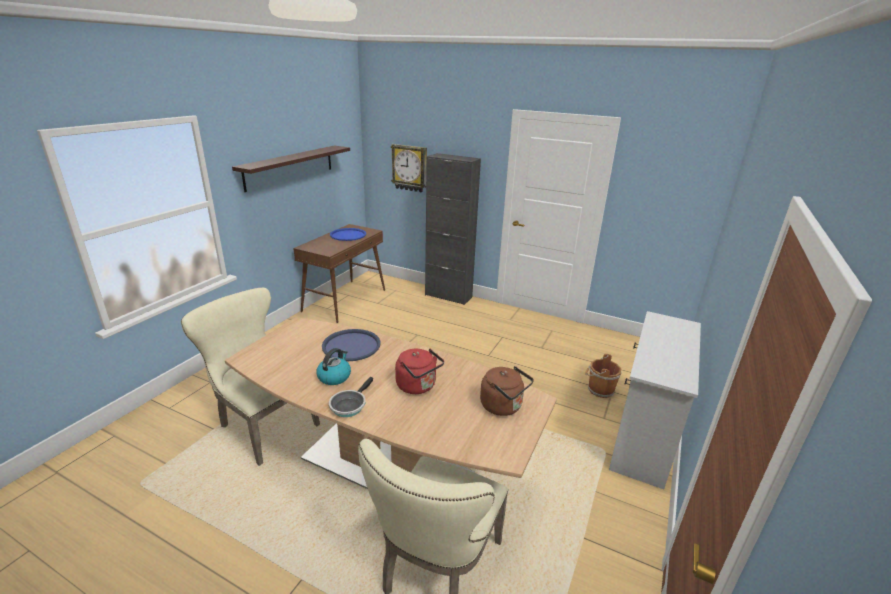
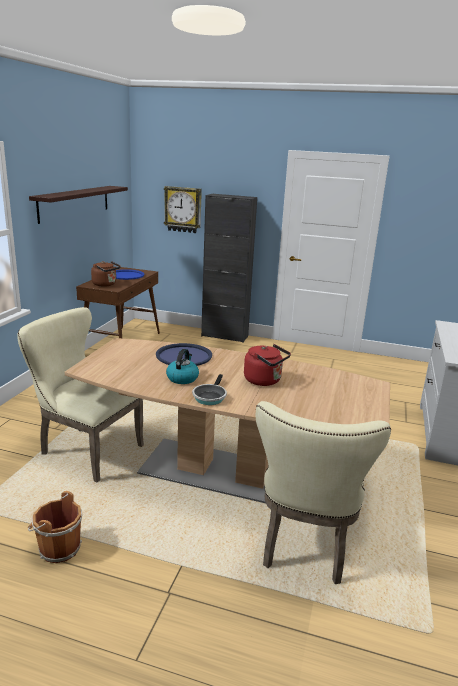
camera: 10 degrees left, 5 degrees down
brown kettle [480,366,534,416] -> brown kettle moved to [91,261,121,287]
brown bucket [585,354,622,398] -> brown bucket moved to [28,491,82,563]

